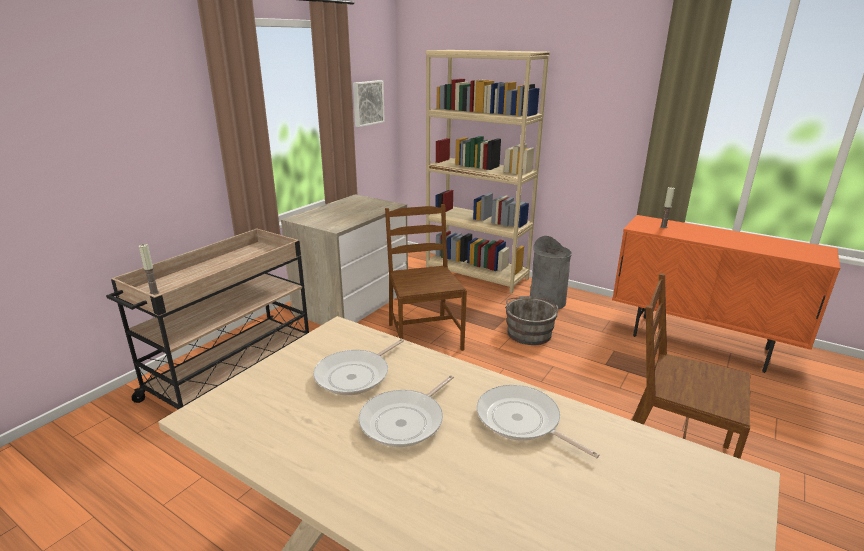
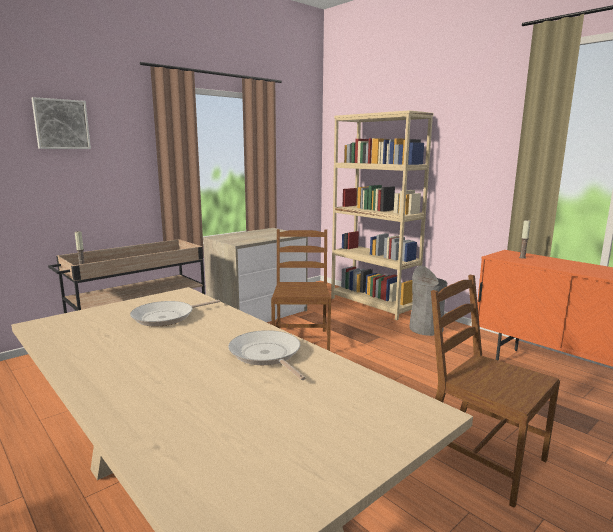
camera: 15 degrees right, 10 degrees down
picture [353,80,385,127] -> picture moved to [31,97,91,149]
frying pan [358,375,454,447] -> none
grey bucket [505,296,558,345] -> none

